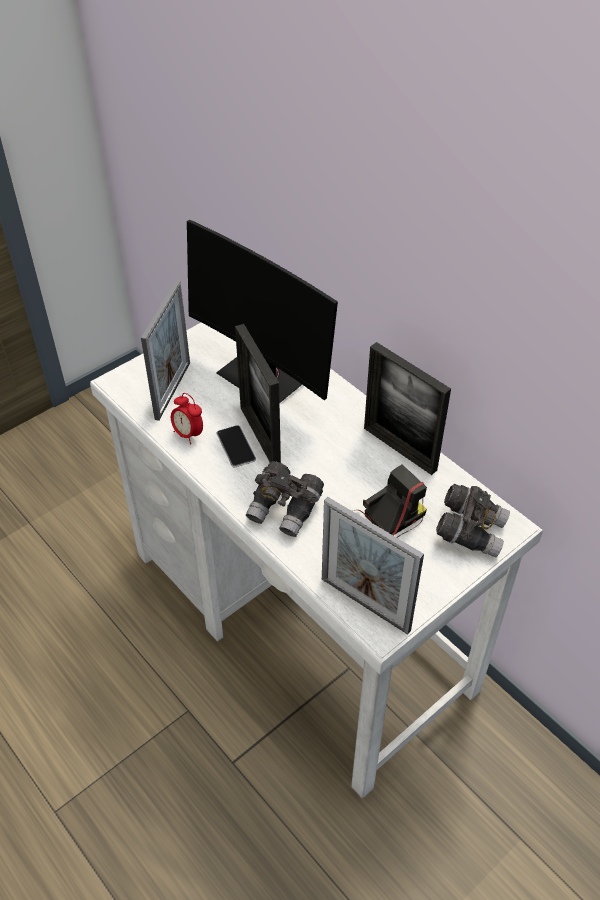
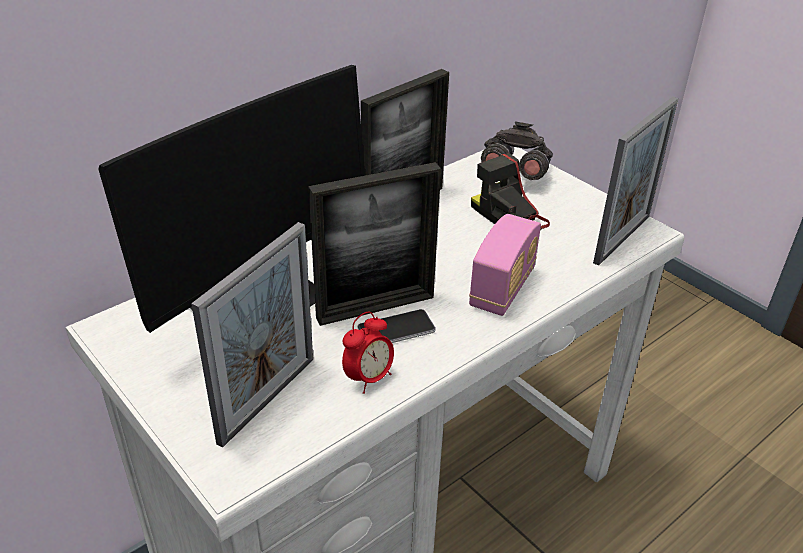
camera: 90 degrees left, 10 degrees down
picture frame [141,280,190,421] -> picture frame turned 105 degrees clockwise [191,222,313,448]
grey binoculars [246,461,324,537] -> radio [469,214,541,316]

